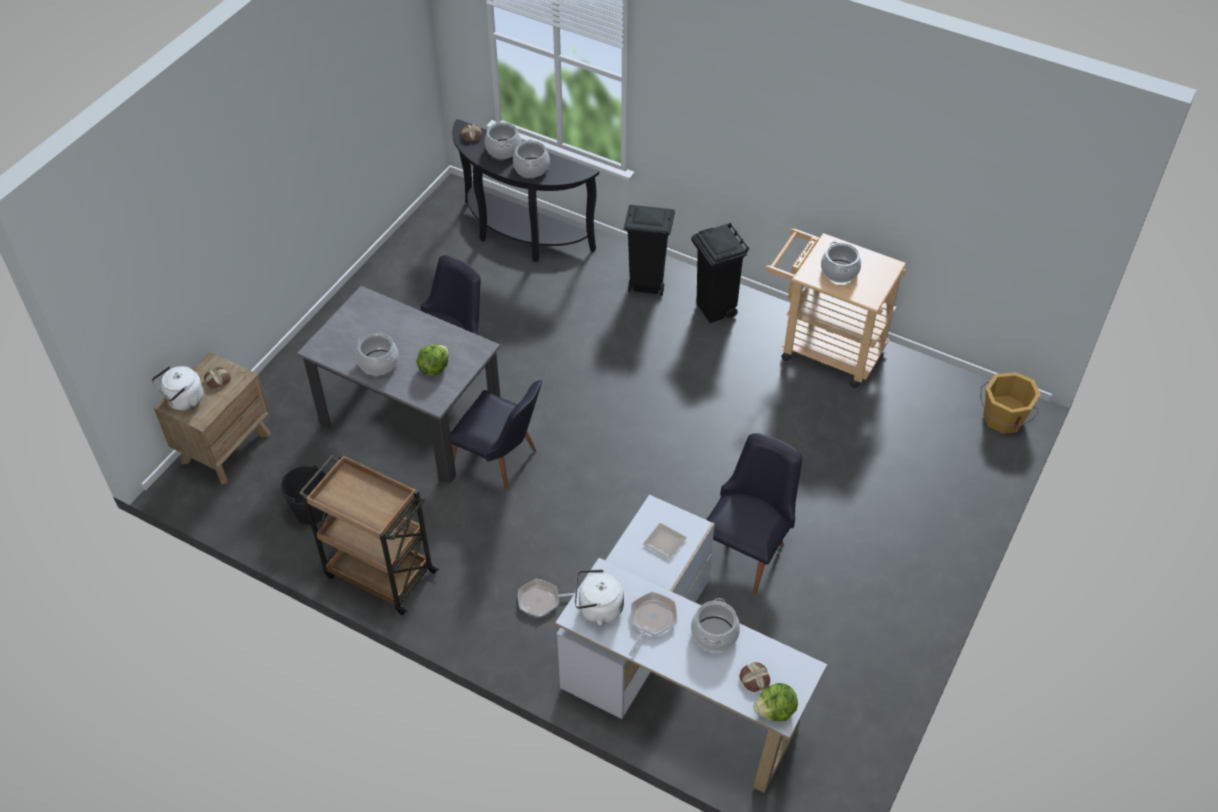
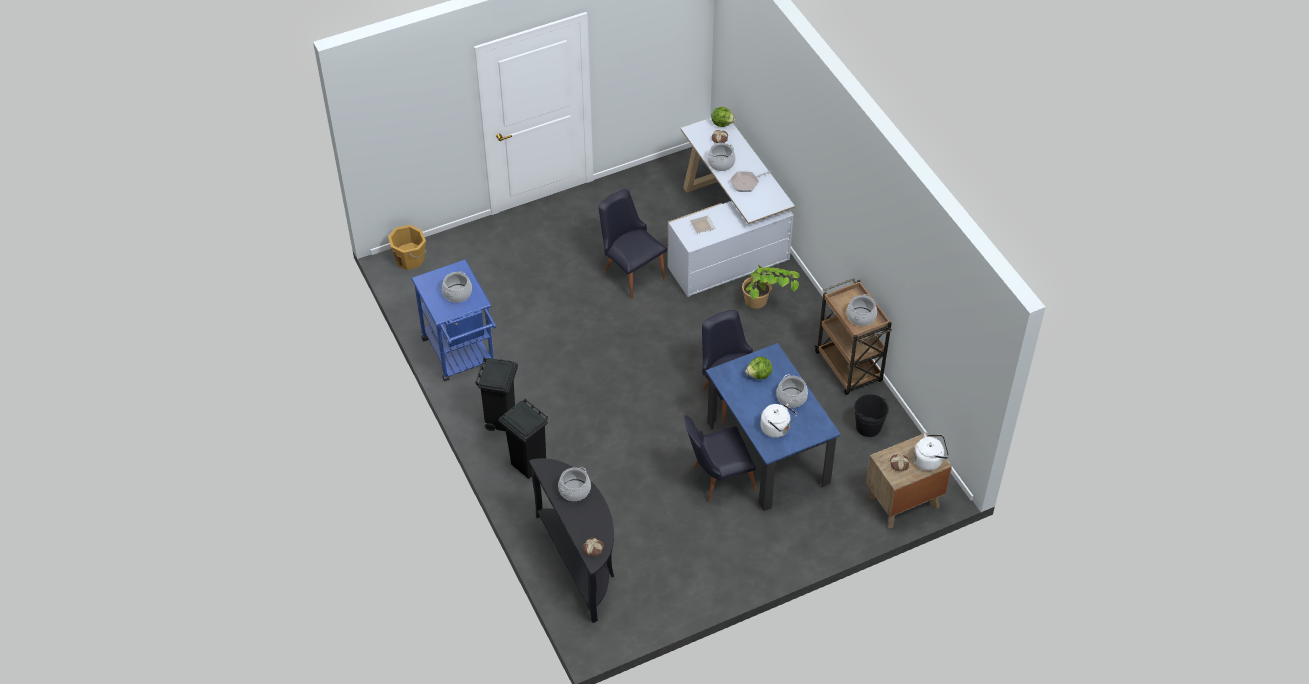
camera: 145 degrees left, 0 degrees up
grey dining table [297,286,500,484] -> blue dining table [706,343,841,511]
cooking pot [485,122,521,159] -> cooking pot moved to [847,294,877,326]
frying pan [518,579,575,617] -> potted plant [742,265,800,309]
white kettle [575,569,624,625] -> white kettle moved to [760,404,797,438]
black chair [706,433,802,595] -> black chair turned 75 degrees clockwise [599,189,667,299]
beige cart [765,228,907,388] -> blue cart [411,260,496,381]

